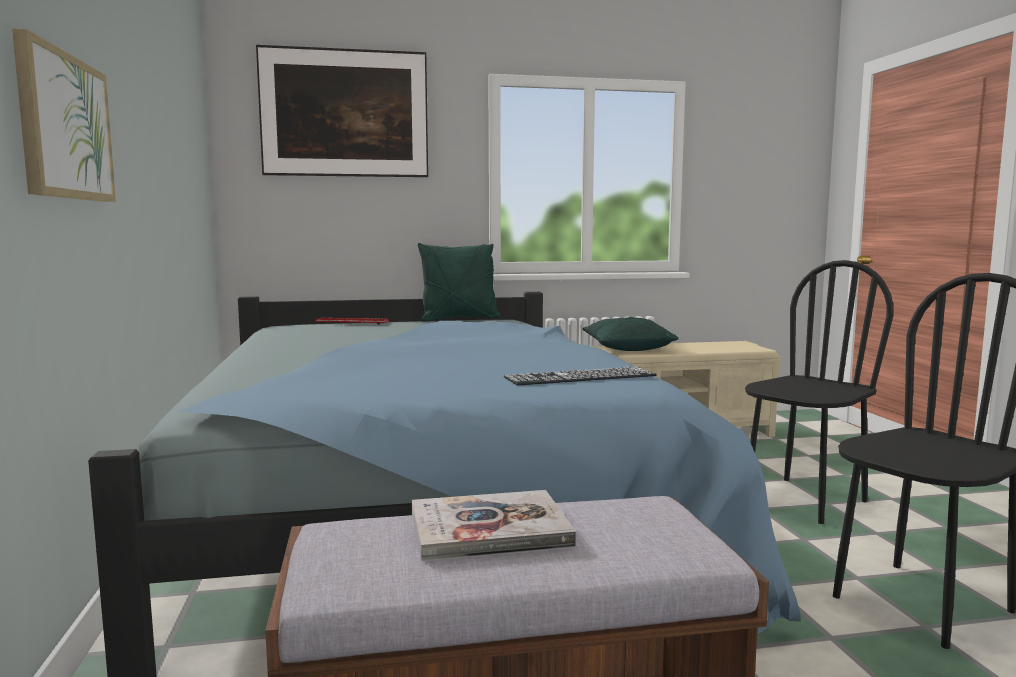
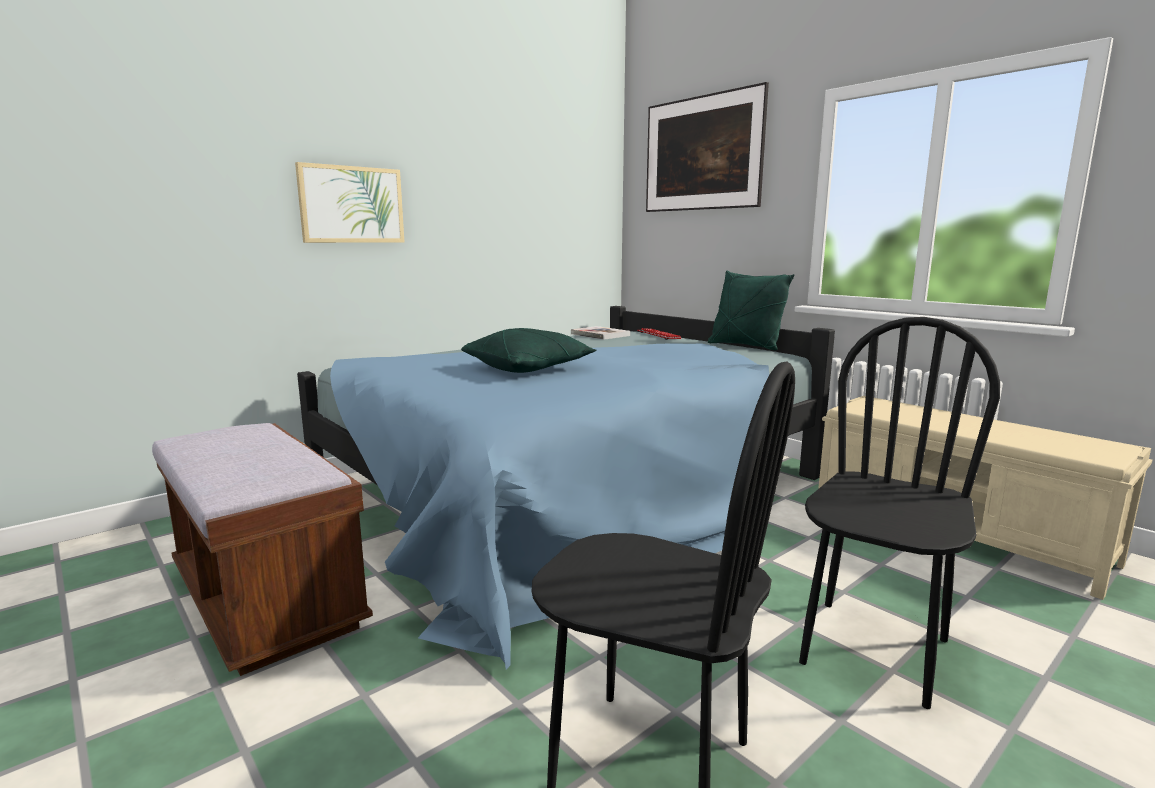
camera: 60 degrees right, 5 degrees up
book [412,490,576,561] -> book moved to [571,326,630,340]
keyboard [504,365,657,385] -> none
green pillow [583,317,679,351] -> green pillow moved to [461,328,596,373]
black chair [745,260,893,524] -> black chair turned 75 degrees counterclockwise [799,317,1000,709]

